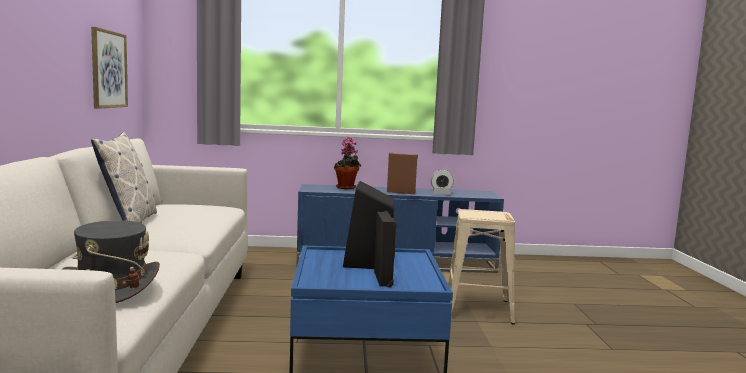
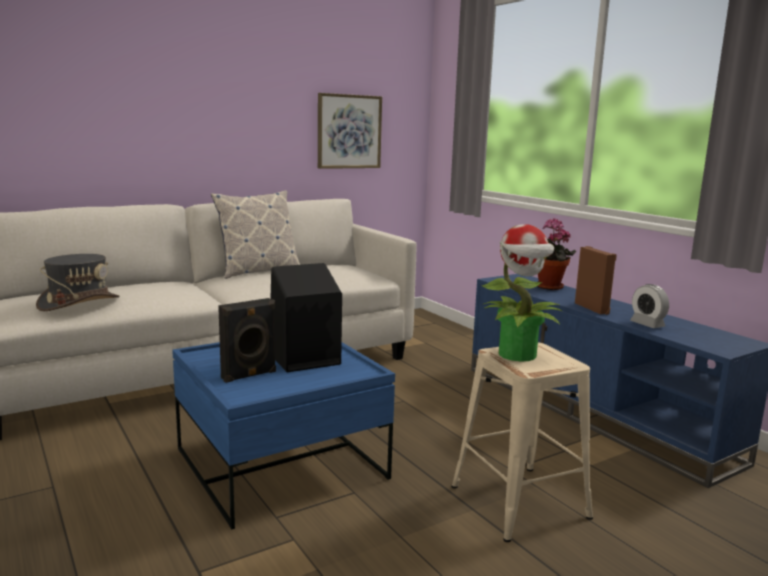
camera: 60 degrees right, 5 degrees up
none -> potted plant [481,224,562,362]

